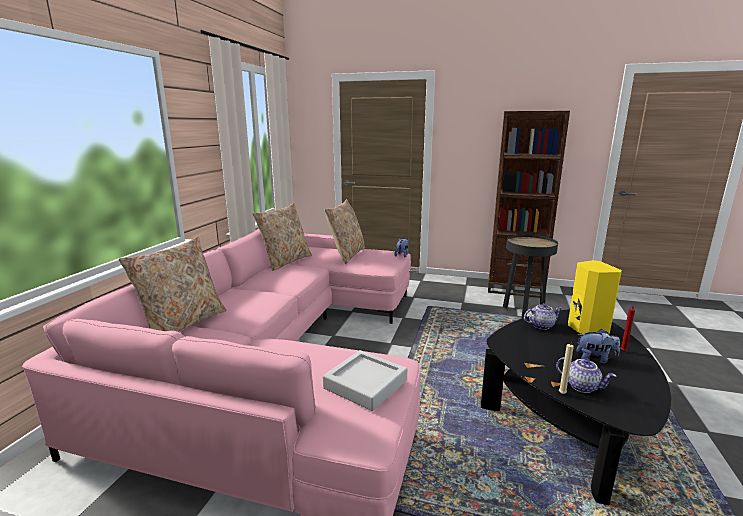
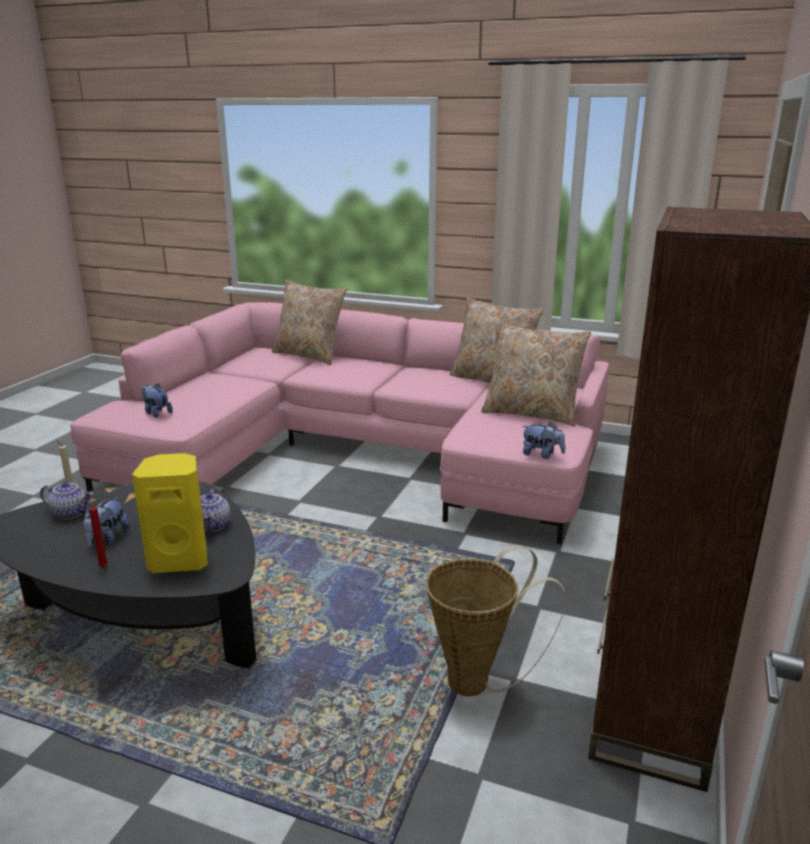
camera: 95 degrees right, 5 degrees up
grey tray [323,350,407,411] -> plush toy [141,383,173,418]
black side table [503,235,558,319] -> basket [426,545,566,696]
teapot [556,357,616,393] -> teapot turned 120 degrees counterclockwise [40,482,93,520]

